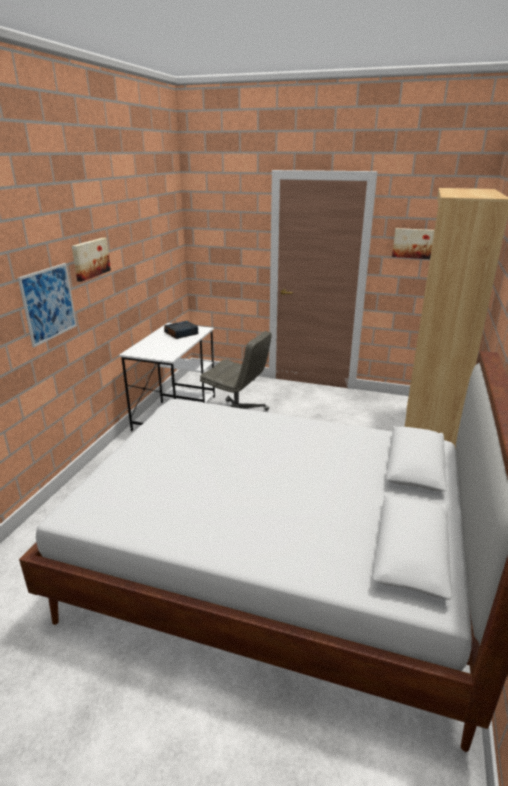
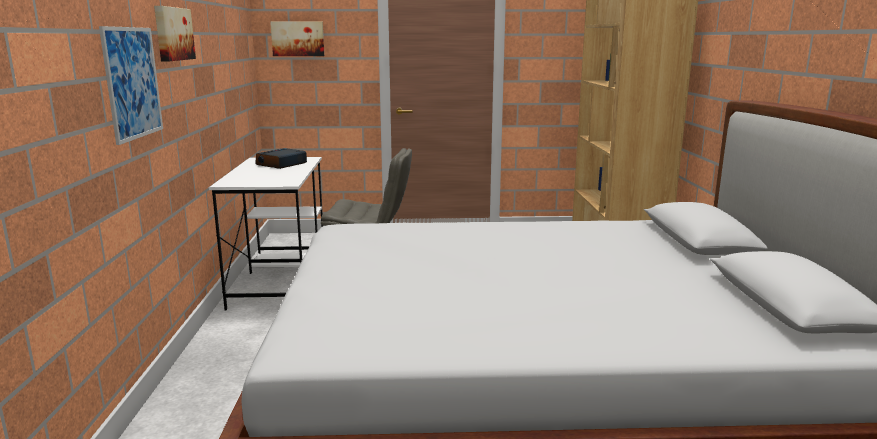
camera: 20 degrees left, 10 degrees down
picture [392,228,434,259] -> picture moved to [270,22,324,56]

